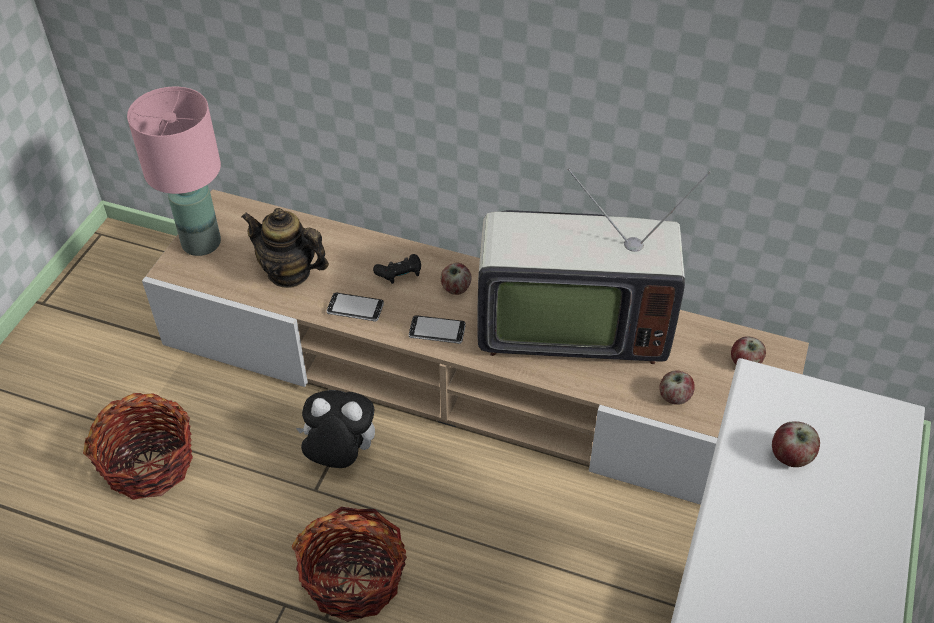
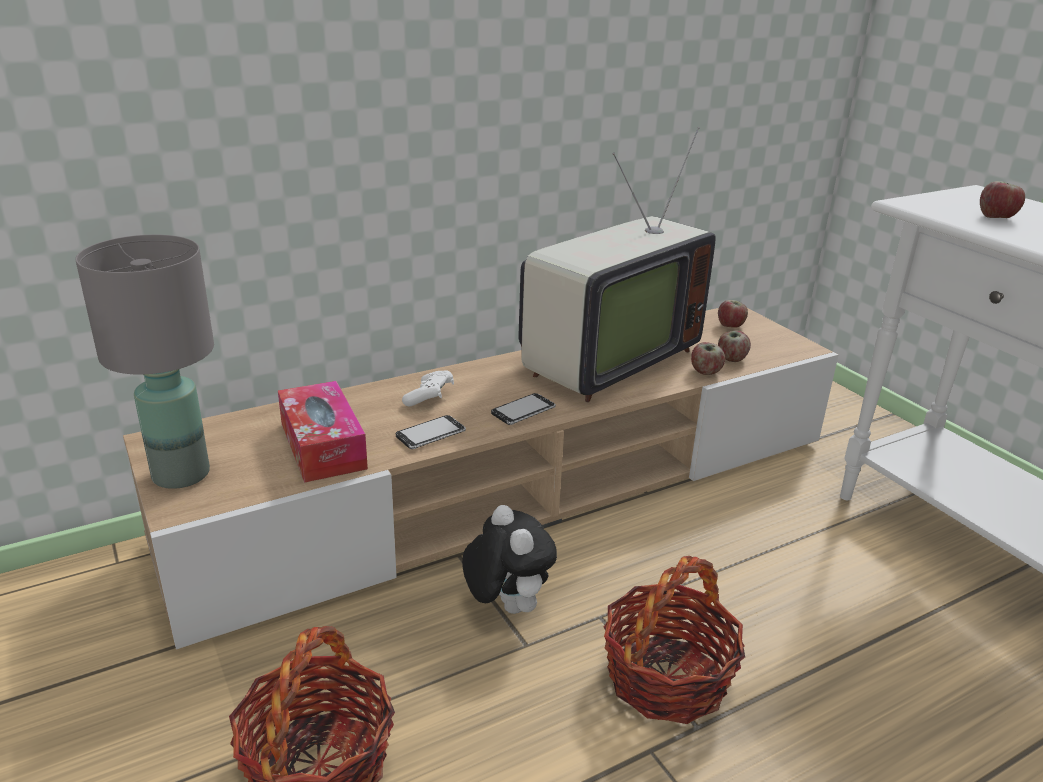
camera: 50 degrees left, 20 degrees down
pink table lamp [127,87,221,256] -> grey table lamp [75,235,214,489]
teapot [241,208,329,288] -> tissue box [278,381,368,483]
plush toy [296,390,375,468] -> plush toy turned 105 degrees clockwise [462,505,557,614]
black game controller [373,254,421,284] -> white game controller [402,371,454,406]
apple [440,263,472,295] -> apple moved to [691,342,725,375]

